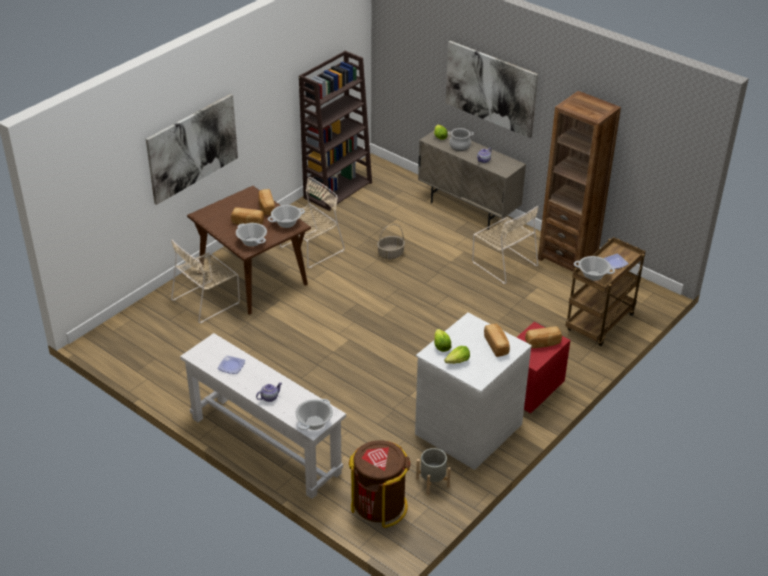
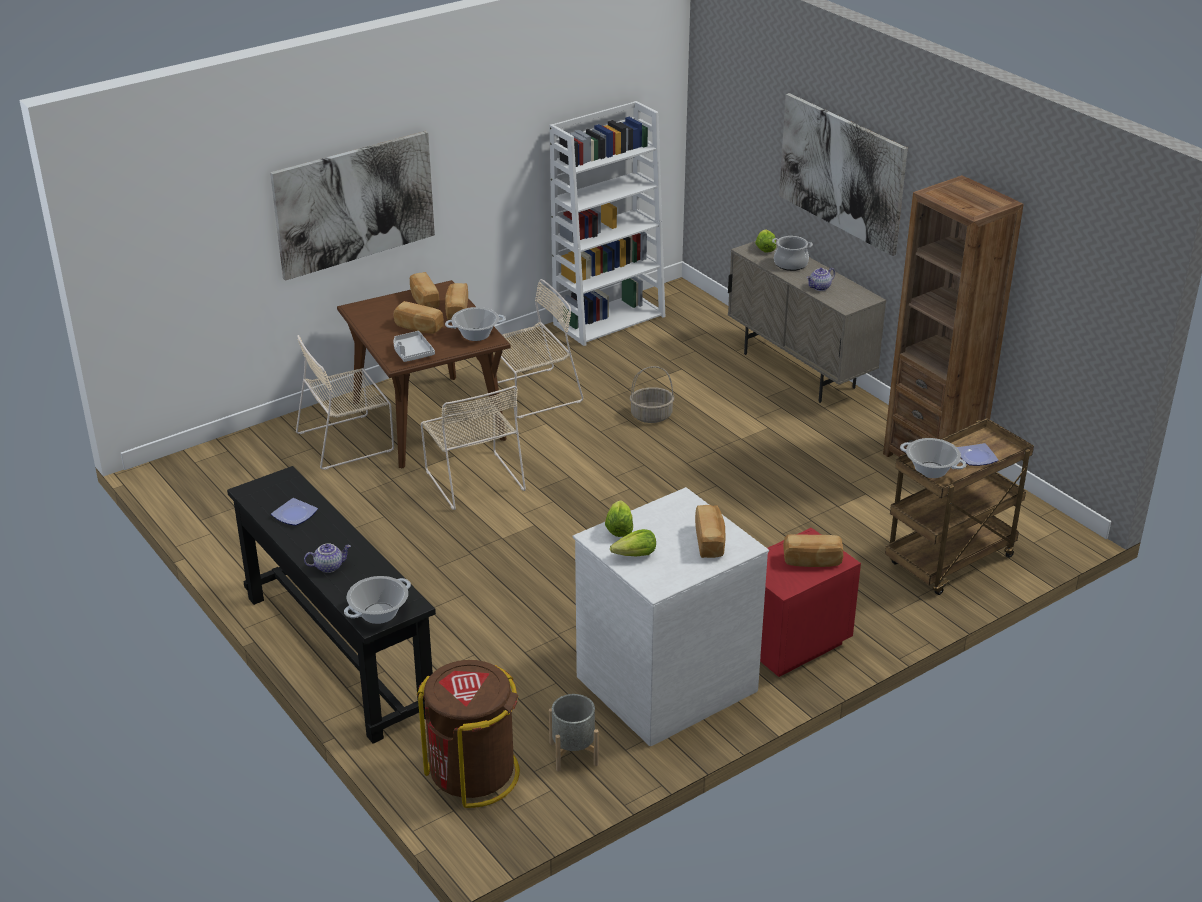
camera: 15 degrees right, 5 degrees down
white console table [180,333,346,499] -> black console table [227,466,436,744]
cooking pot [236,223,267,247] -> grey tray [394,331,435,362]
brown bookcase [299,51,372,211] -> white bookcase [549,101,665,346]
beige chair [472,206,539,284] -> beige chair moved to [421,386,526,510]
none -> bread [410,272,439,308]

